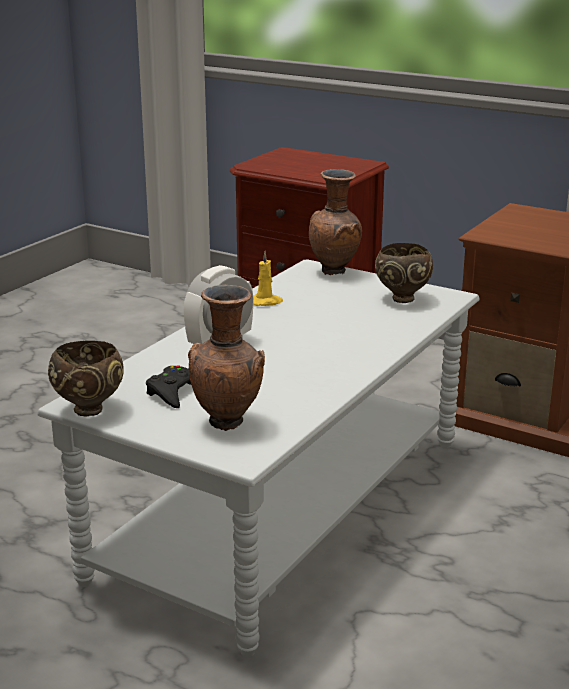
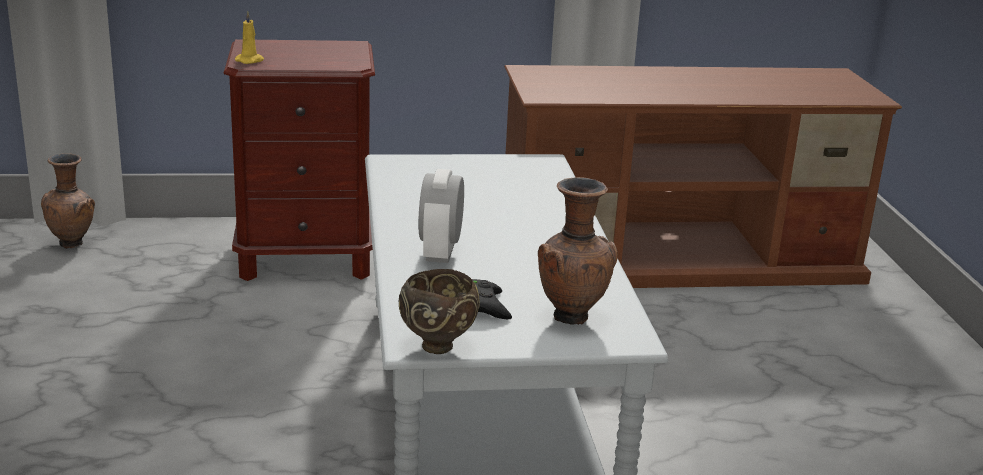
camera: 40 degrees left, 0 degrees up
yellow candle [253,251,283,306] -> yellow candle moved to [235,11,264,64]
brown vase [309,169,362,275] -> brown vase moved to [41,153,95,249]
brown bowl [375,243,433,303] -> none

